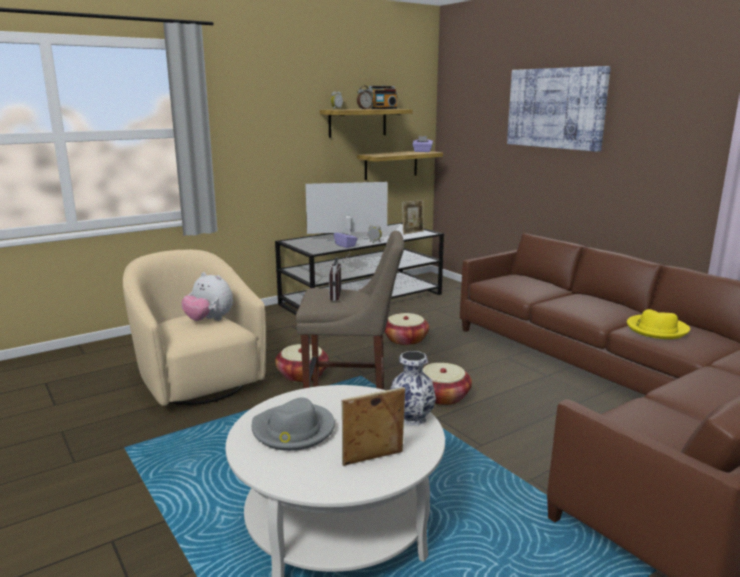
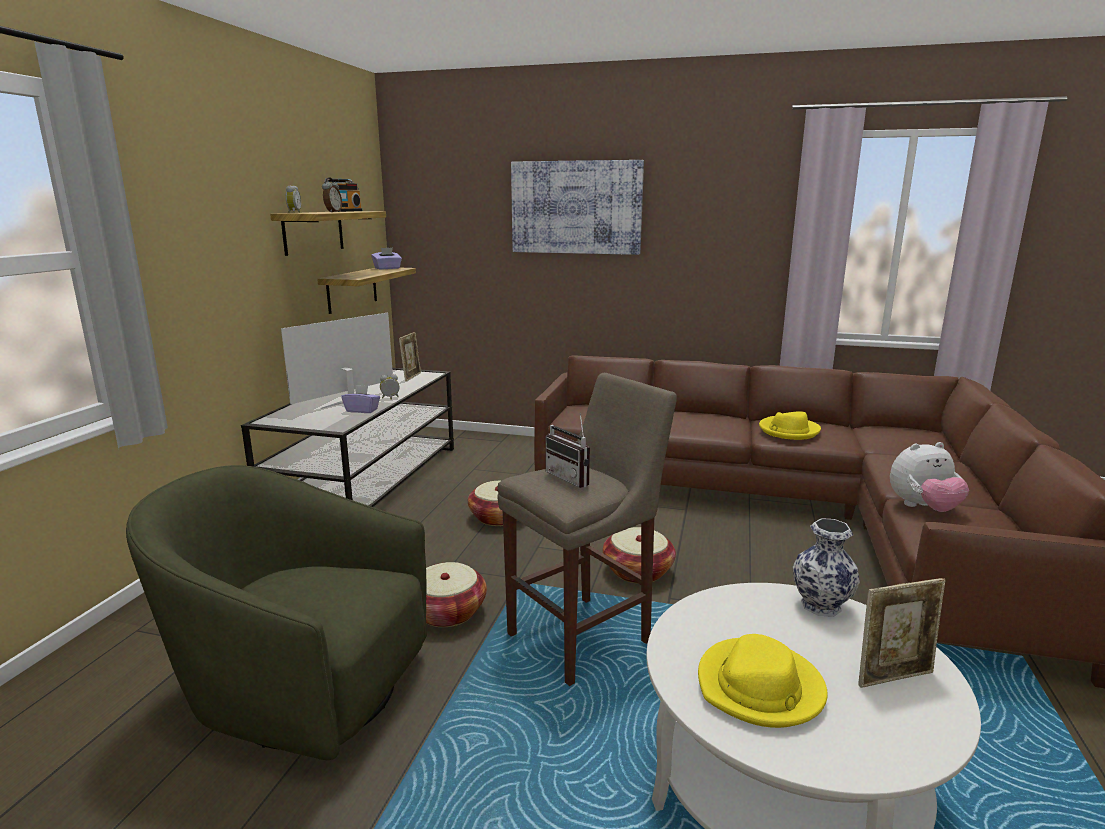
camera: 40 degrees left, 0 degrees up
beige armchair [123,250,266,406] -> green armchair [126,465,427,760]
plush toy [181,272,233,321] -> plush toy moved to [890,442,969,512]
grey hat [252,397,335,451] -> yellow hat [698,634,828,728]
picture frame [341,387,405,466] -> picture frame turned 135 degrees counterclockwise [858,578,945,688]

